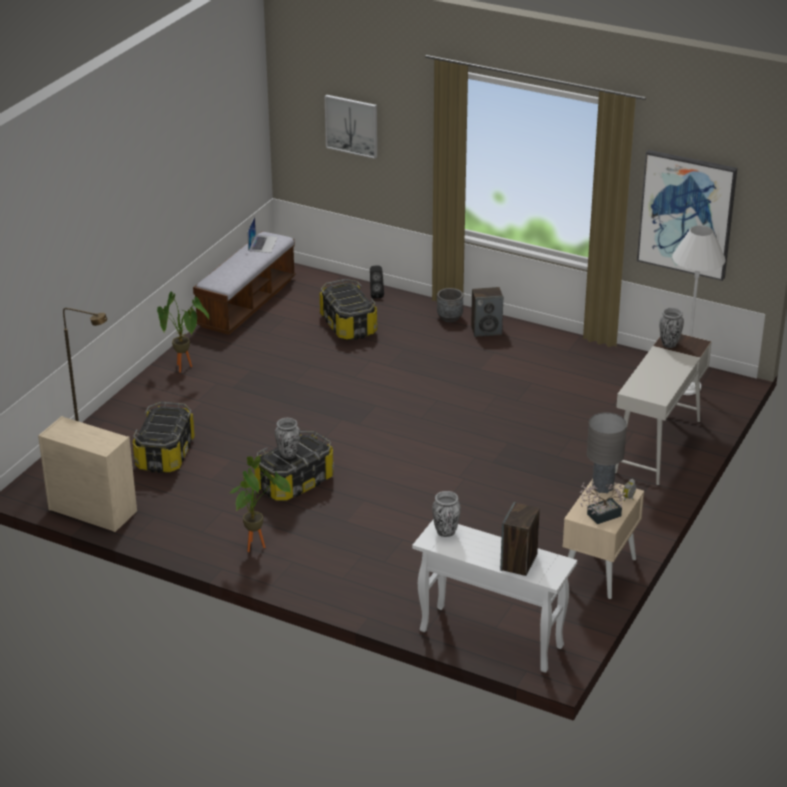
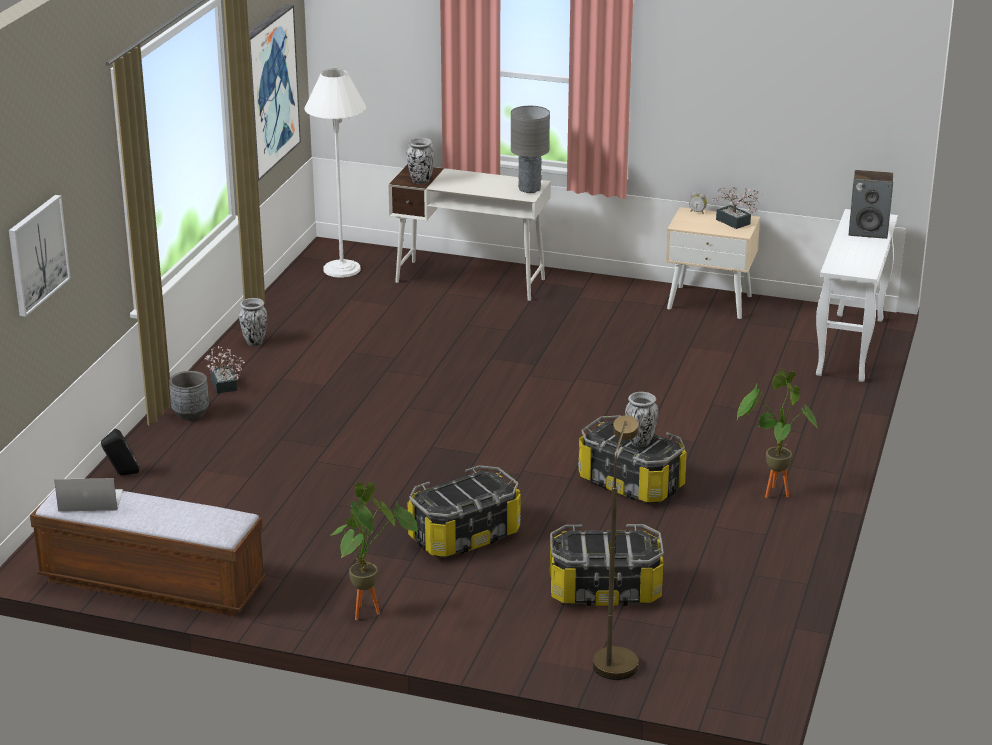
camera: 100 degrees left, 5 degrees down
beige dresser [38,416,137,532] -> none
storage box [320,279,377,340] -> storage box moved to [408,465,521,558]
vase [432,491,461,537] -> vase moved to [239,298,267,346]
speaker [471,287,503,337] -> potted plant [205,346,245,394]
grey table lamp [587,412,627,493] -> grey table lamp moved to [511,106,550,193]

